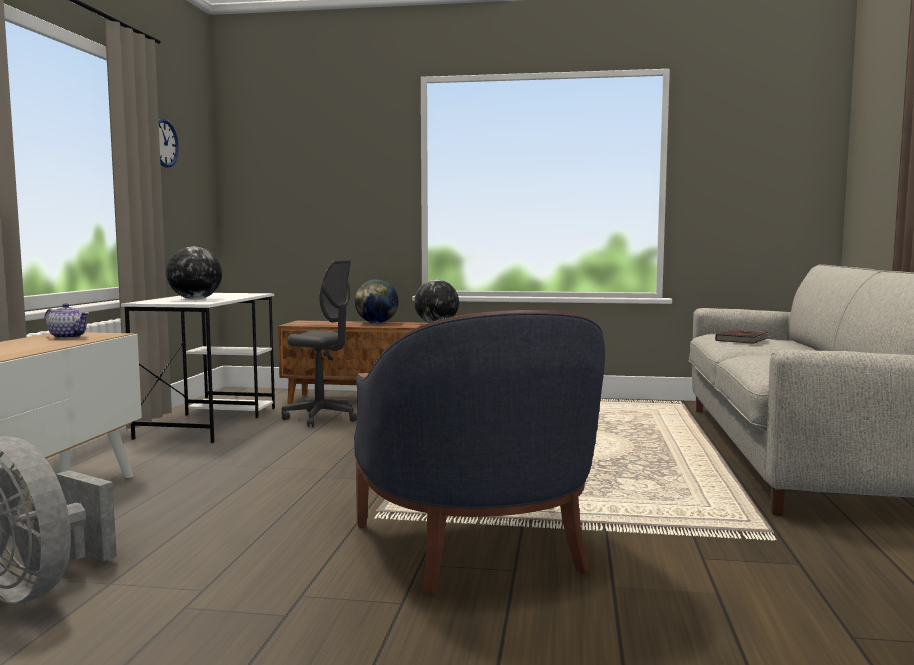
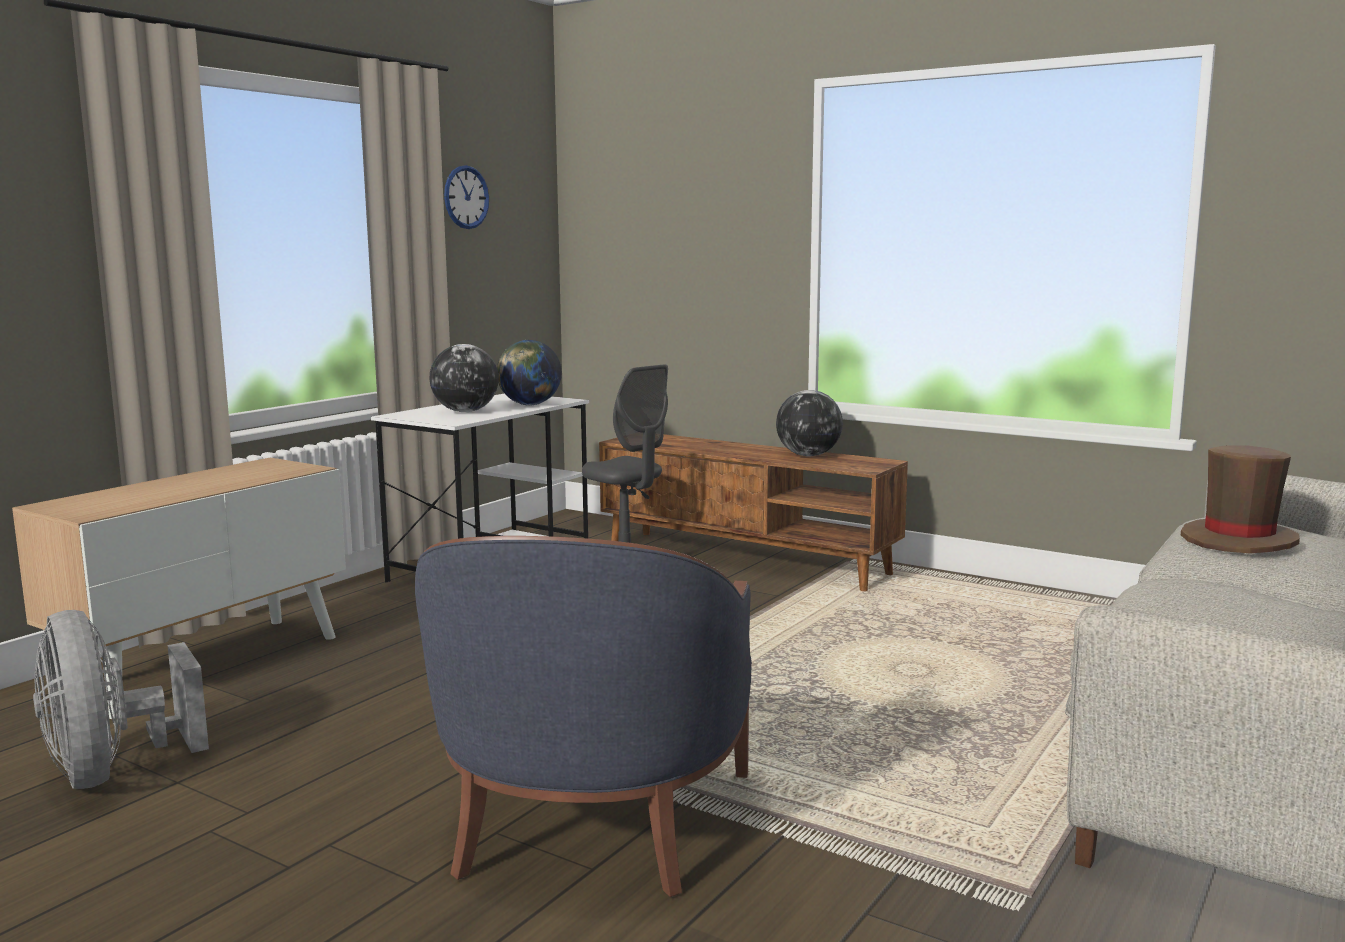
camera: 25 degrees right, 5 degrees up
teapot [45,303,89,339] -> none
globe [355,279,399,324] -> globe moved to [497,340,562,406]
brown book [715,329,772,344] -> brown hat [1181,445,1300,554]

